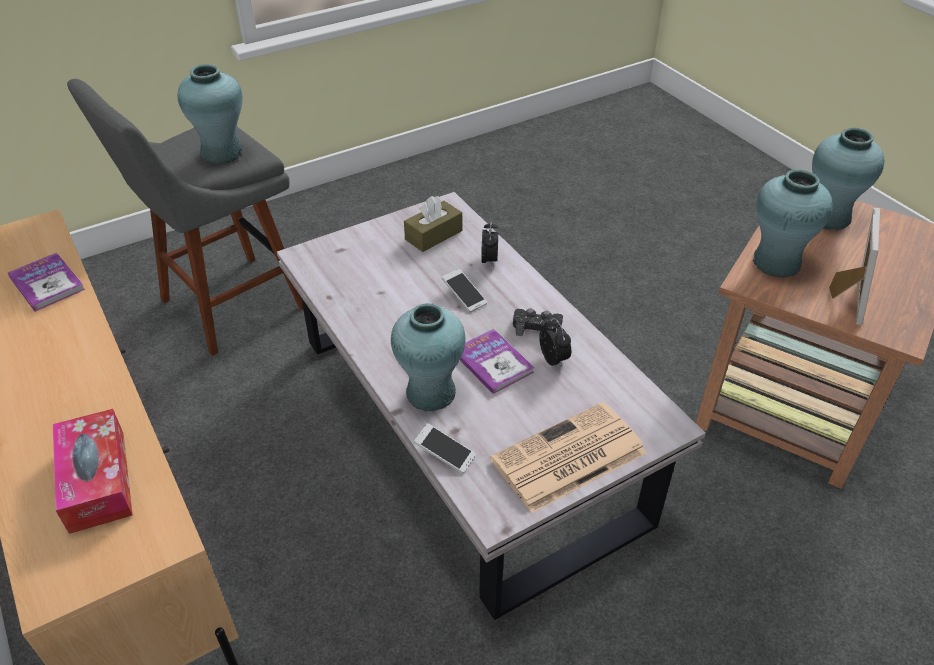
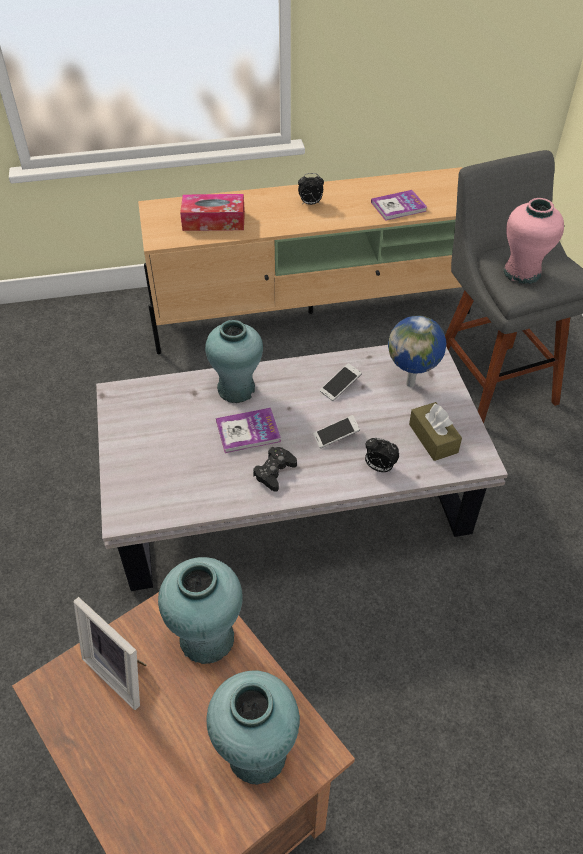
camera: 110 degrees right, 5 degrees up
turquoise vase [177,64,243,164] -> pink vase [503,198,564,284]
phone [414,423,476,474] -> phone moved to [320,363,362,401]
newspaper [490,402,646,513] -> none
alarm clock [539,318,571,368] -> alarm clock moved to [298,173,324,205]
none -> globe [388,316,446,387]

